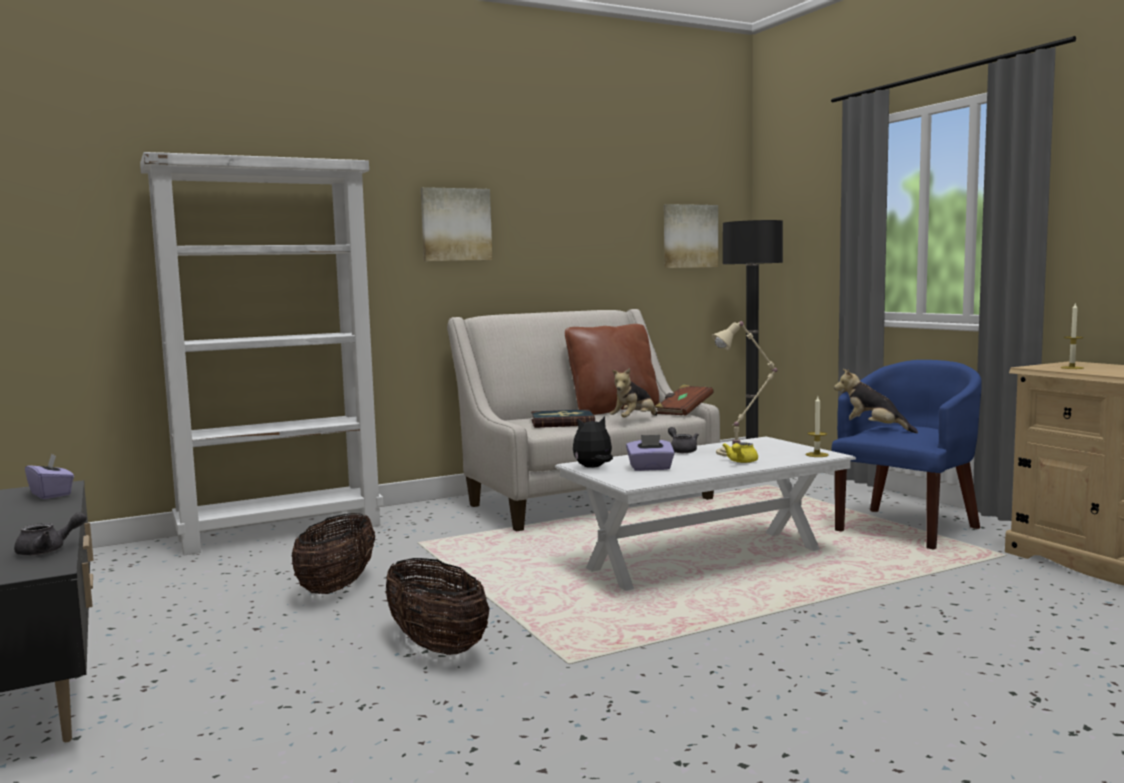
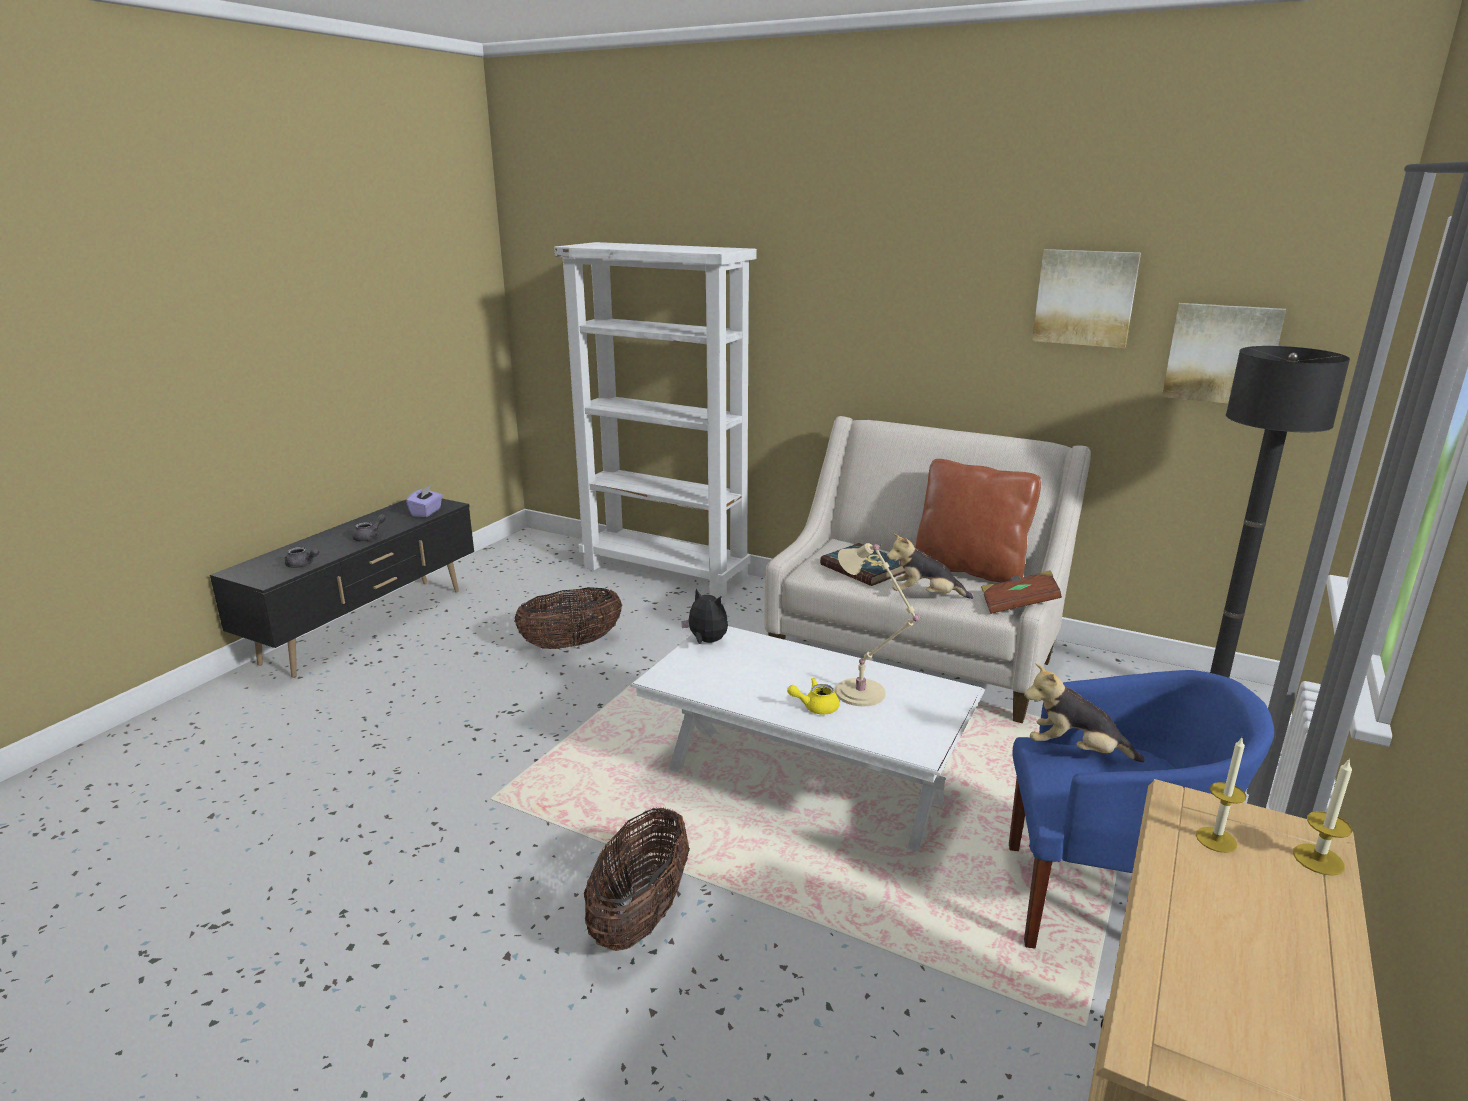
camera: 55 degrees right, 15 degrees up
basket [386,558,490,655] -> basket moved to [584,807,690,951]
picture [421,187,492,261] -> picture moved to [1032,249,1141,348]
purple tissue box [626,435,675,471] -> none
grey teapot [668,427,699,453] -> grey teapot moved to [352,514,386,542]
candle [806,397,829,457] -> candle moved to [1293,760,1352,876]
plush toy [834,369,918,433] -> plush toy turned 75 degrees counterclockwise [1024,663,1145,762]

